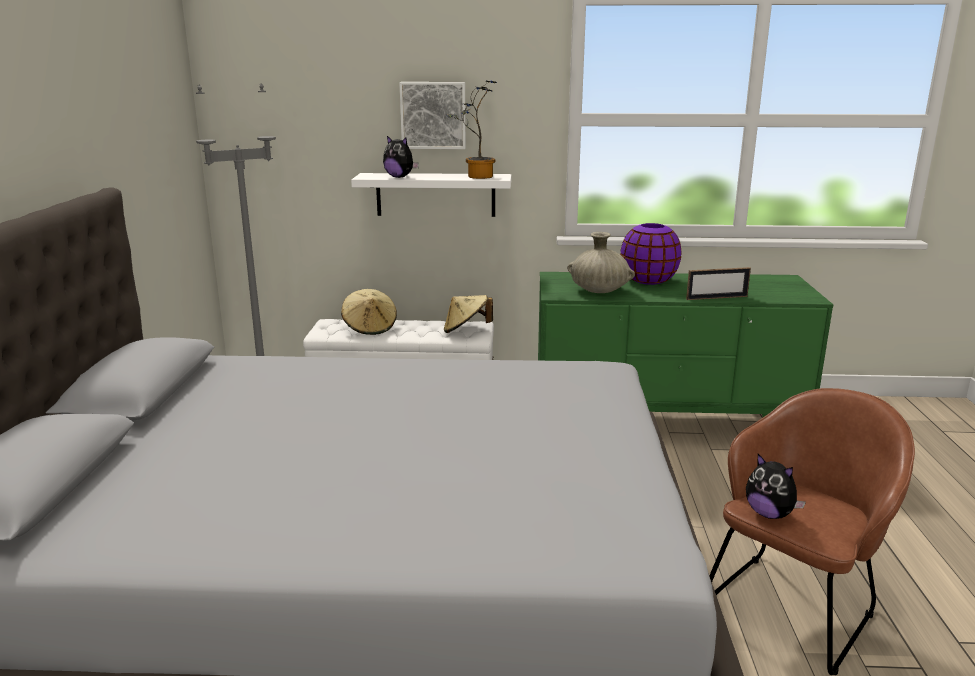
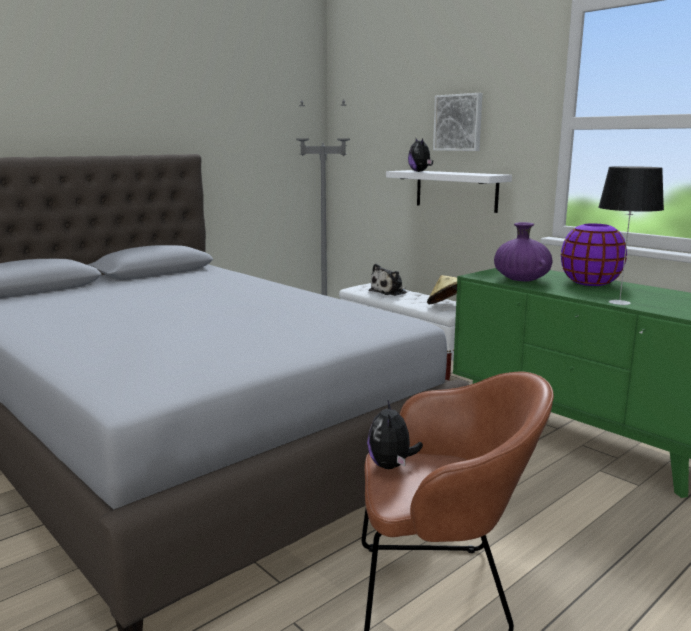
camera: 45 degrees right, 5 degrees down
beige hat [341,289,397,335] -> plush toy [368,264,407,296]
potted plant [446,81,497,179] -> none
beige vase [567,232,635,293] -> purple vase [494,222,552,282]
picture frame [686,267,751,300] -> table lamp [598,166,664,305]

